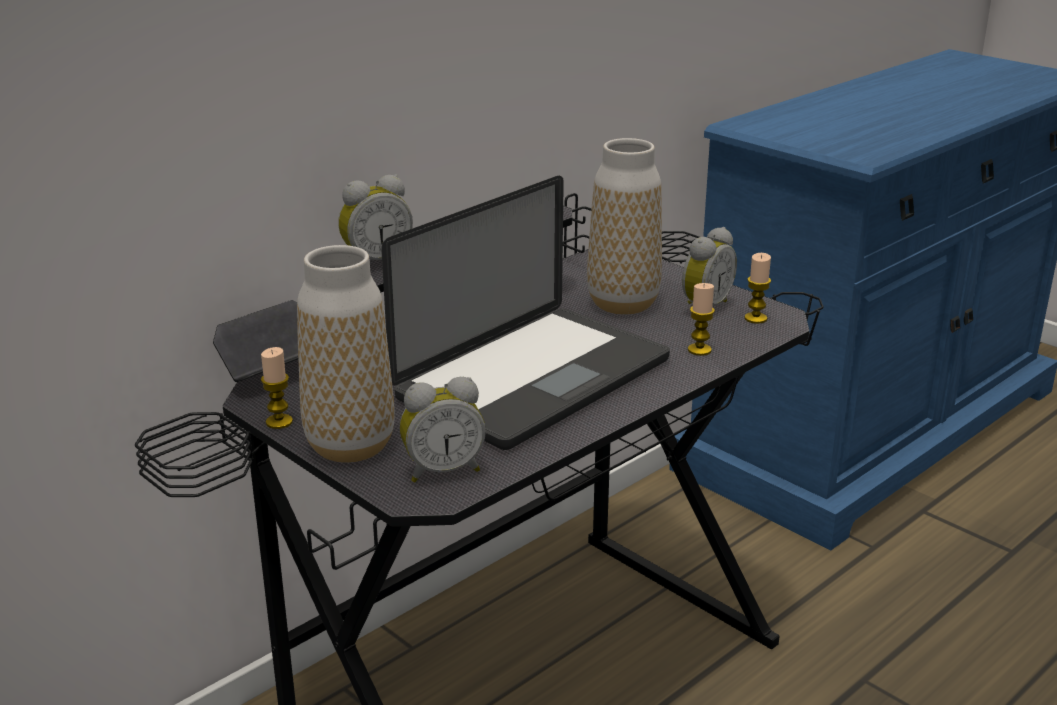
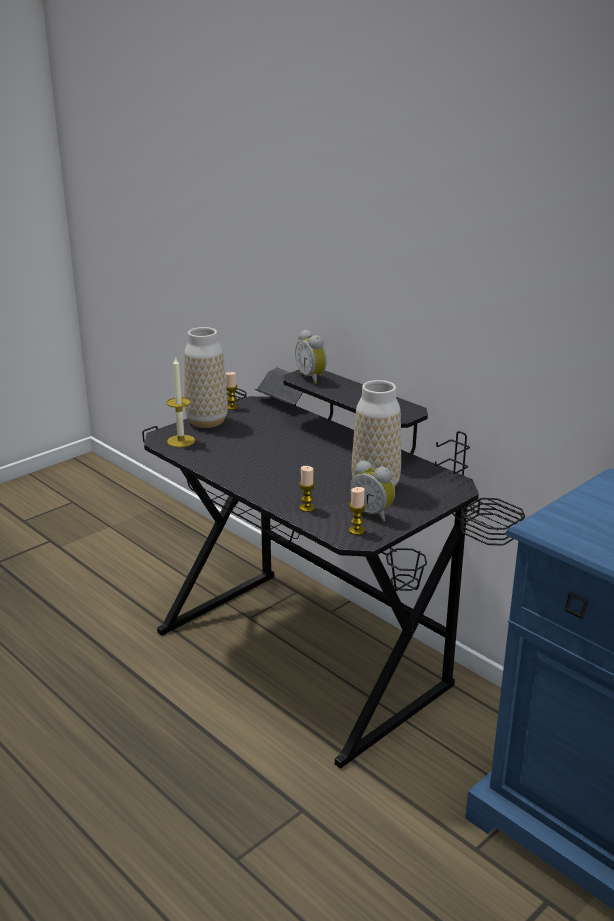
camera: 90 degrees right, 0 degrees up
laptop [381,176,670,450] -> none
alarm clock [400,377,486,482] -> candle [167,356,195,447]

